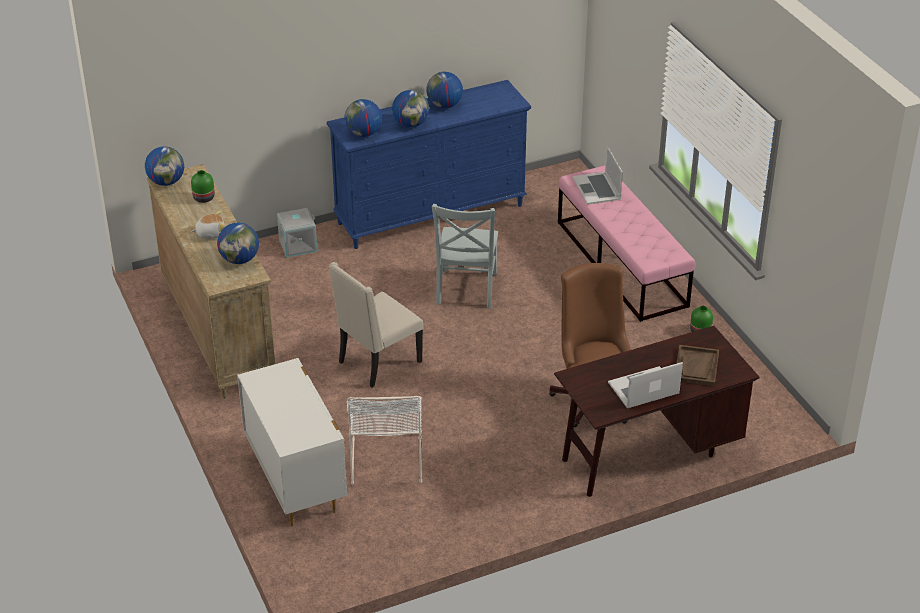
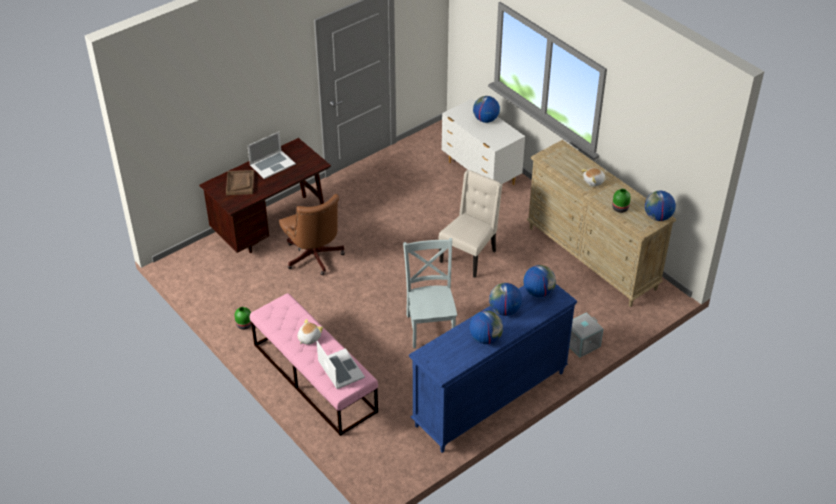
camera: 165 degrees right, 5 degrees up
globe [217,223,259,264] -> globe moved to [473,96,500,123]
white chair [347,396,422,485] -> none
none -> plush toy [297,319,323,345]

